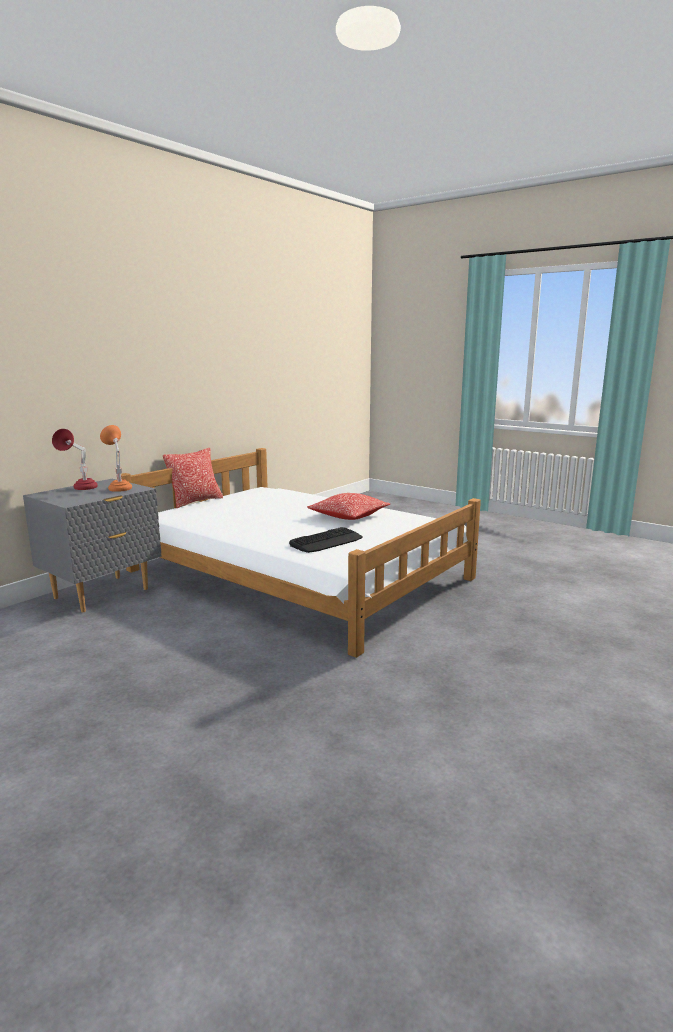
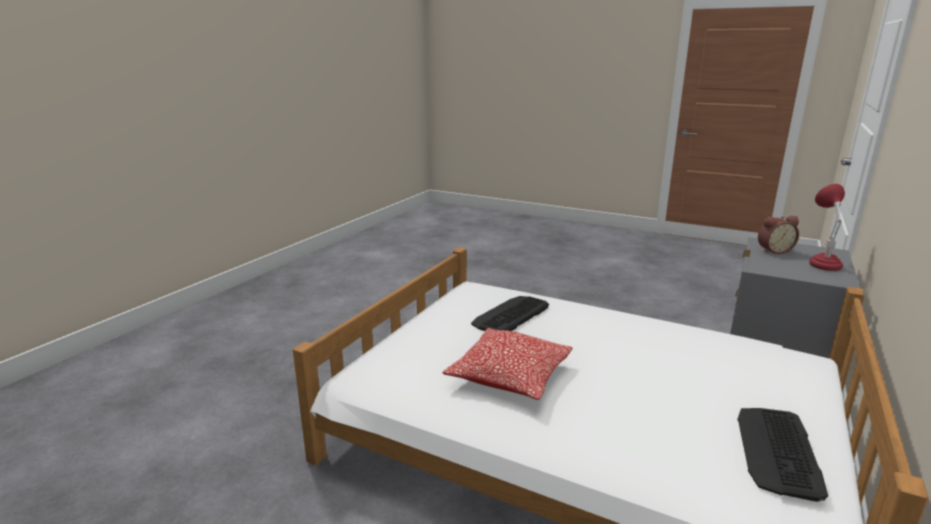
camera: 170 degrees right, 5 degrees up
orange table lamp [100,425,132,492] -> none
pillow [163,448,223,508] -> none
none -> keyboard [737,408,828,502]
none -> alarm clock [758,216,799,254]

